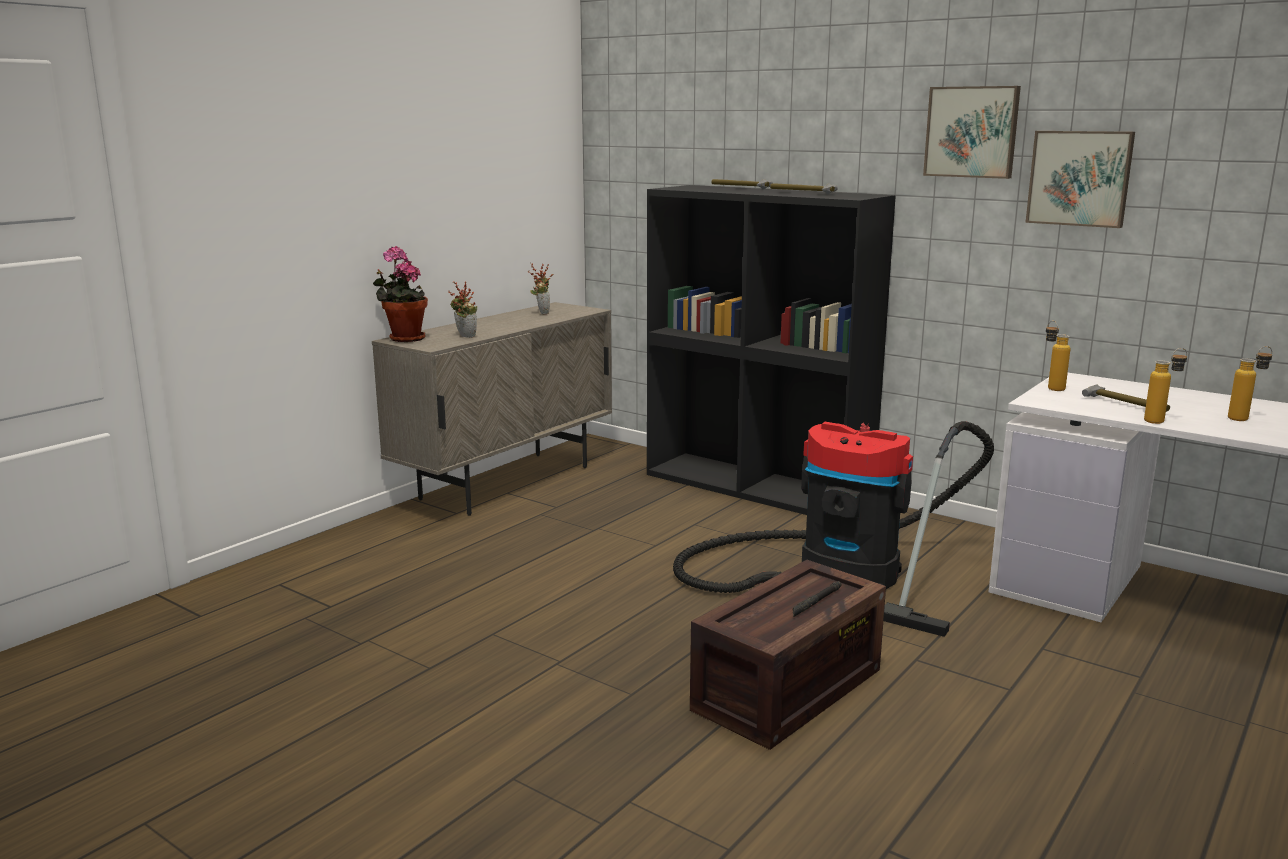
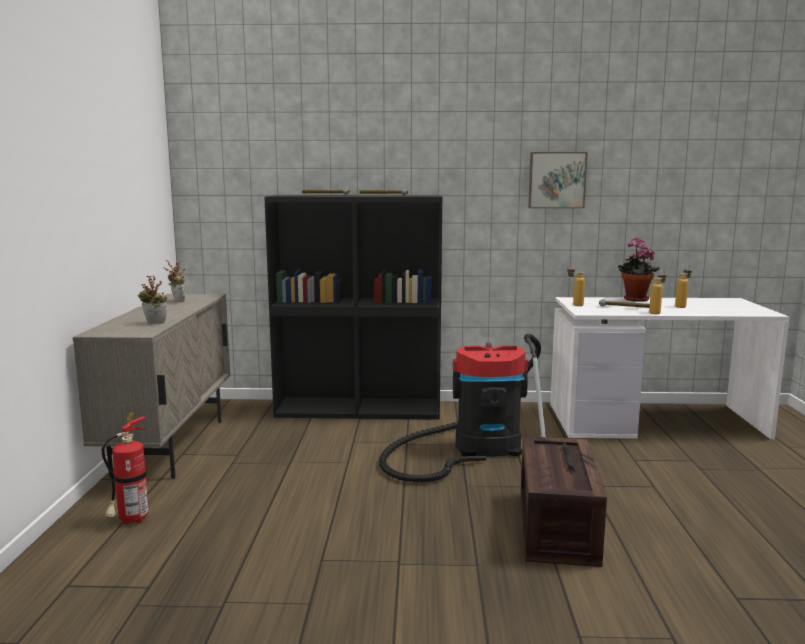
camera: 35 degrees left, 5 degrees down
potted plant [373,246,428,342] -> potted plant moved to [618,237,659,302]
picture [923,86,1021,179] -> none
none -> fire extinguisher [102,412,149,524]

